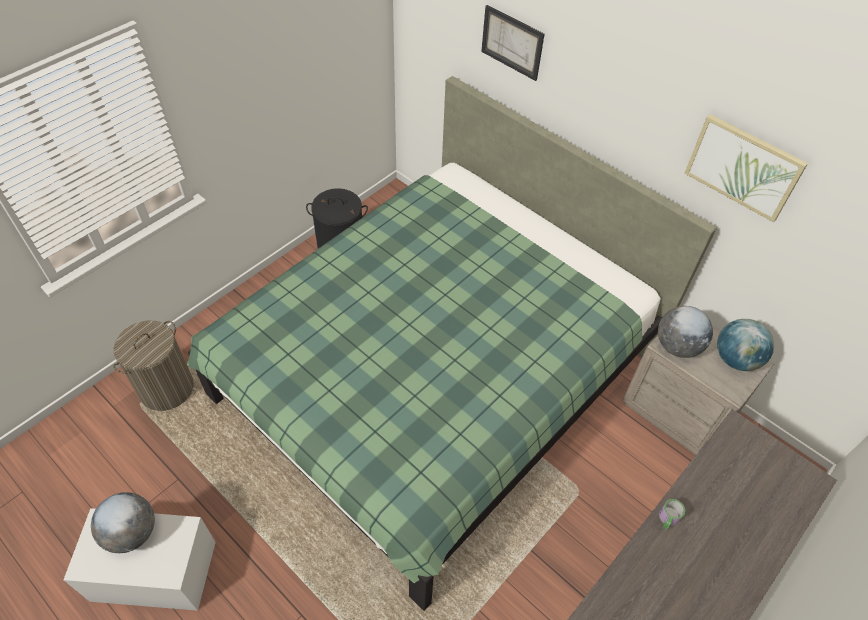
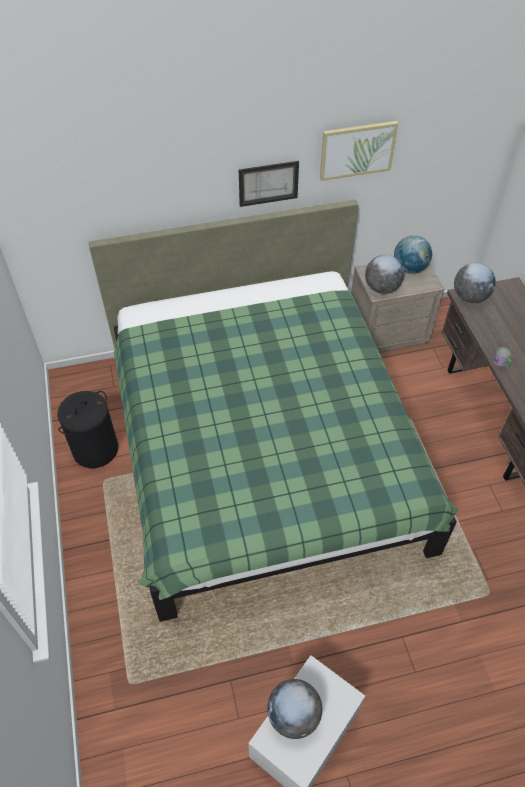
camera: 55 degrees left, 0 degrees up
laundry basket [113,320,194,411] -> none
picture [481,5,544,81] -> picture moved to [239,161,299,207]
none -> globe [454,263,496,303]

